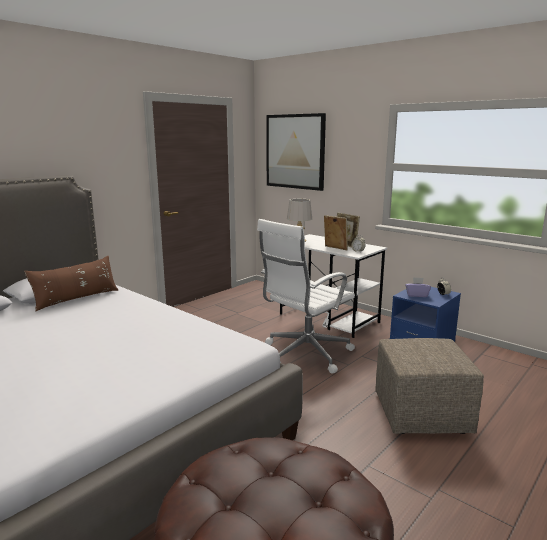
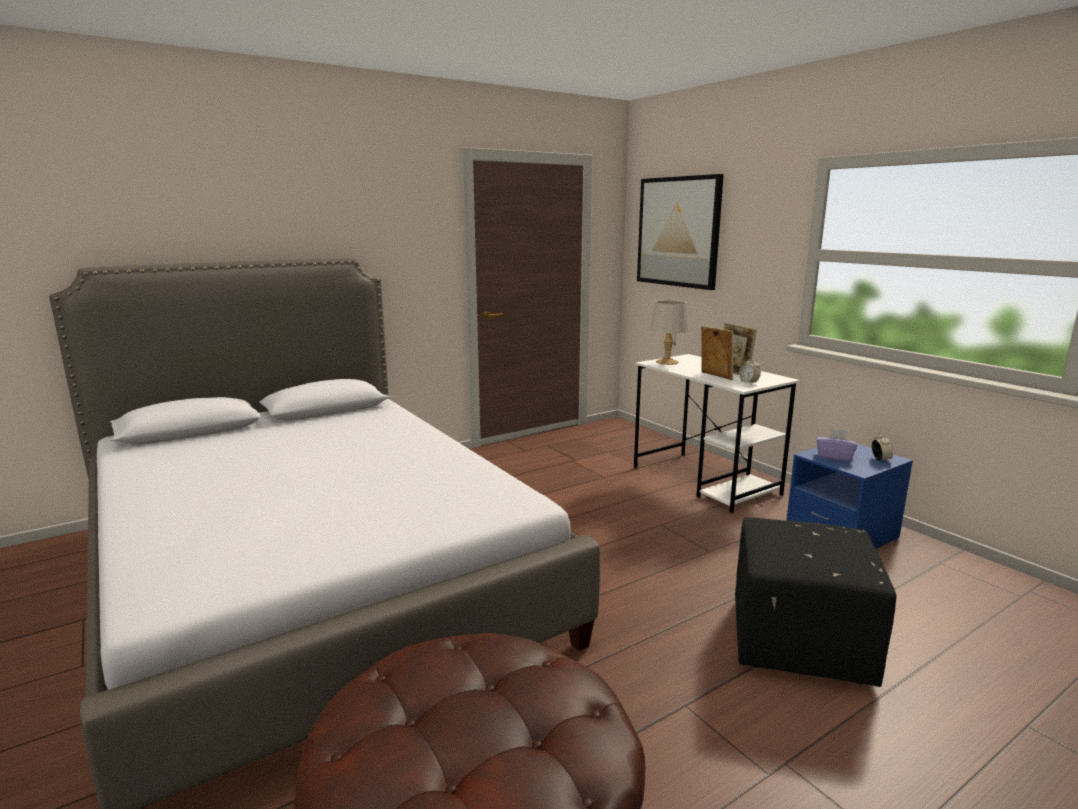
camera: 15 degrees right, 0 degrees up
brown pillow [24,256,118,311] -> none
white office chair [257,219,355,374] -> none
beige ottoman [375,338,484,434] -> black ottoman [735,517,897,687]

